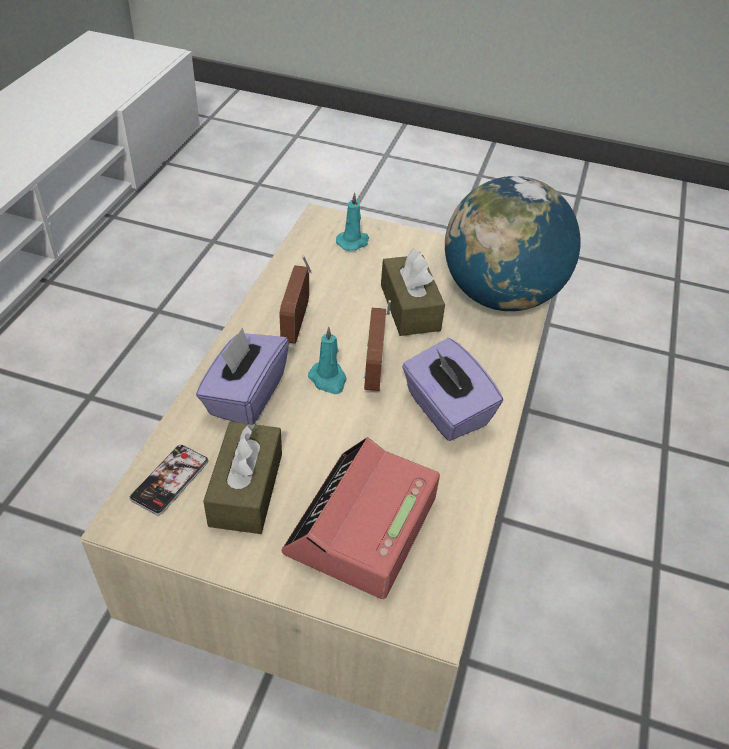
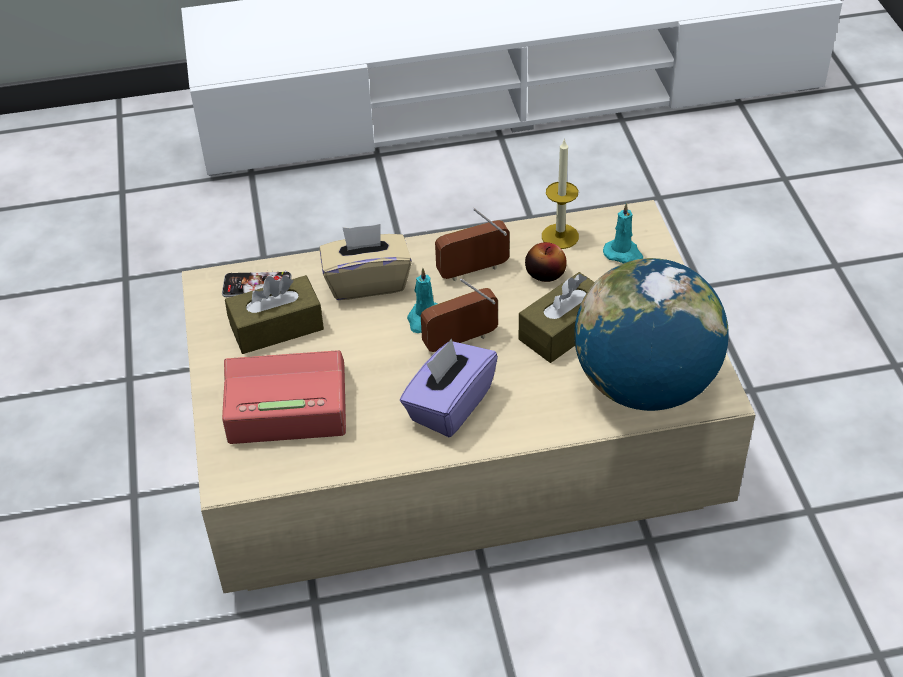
camera: 65 degrees right, 0 degrees up
purple tissue box [196,328,289,424] -> beige tissue box [319,224,412,300]
none -> apple [525,242,567,282]
none -> candle [542,138,579,249]

